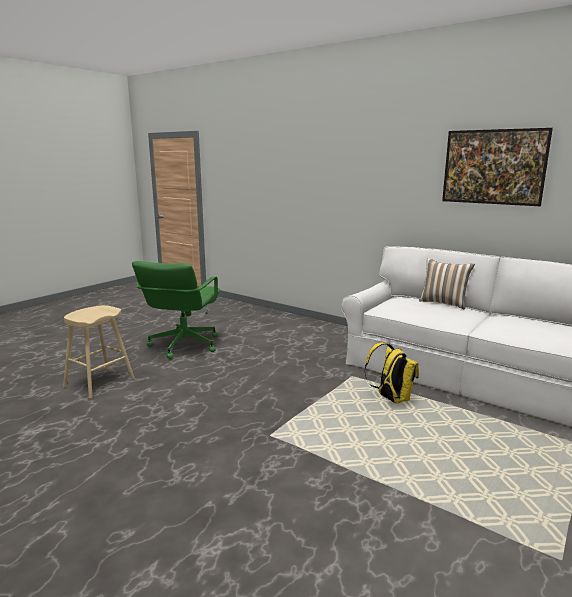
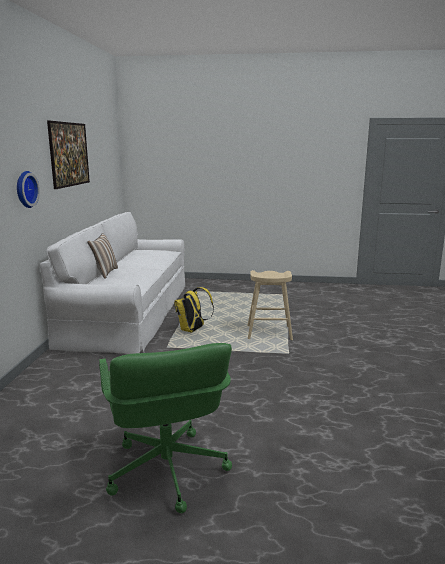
camera: 120 degrees left, 0 degrees up
beige stool [63,305,134,398] -> beige stool moved to [247,270,293,340]
green office chair [132,261,221,359] -> green office chair turned 90 degrees clockwise [99,343,232,513]
none -> wall clock [17,171,40,208]

